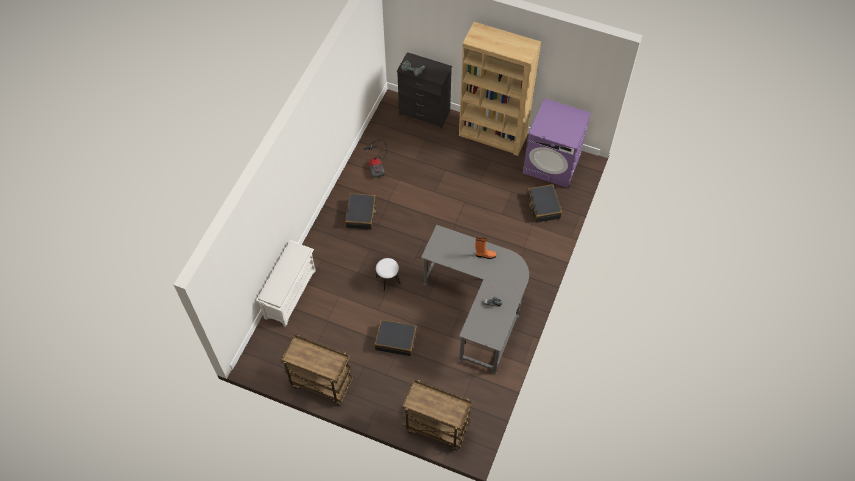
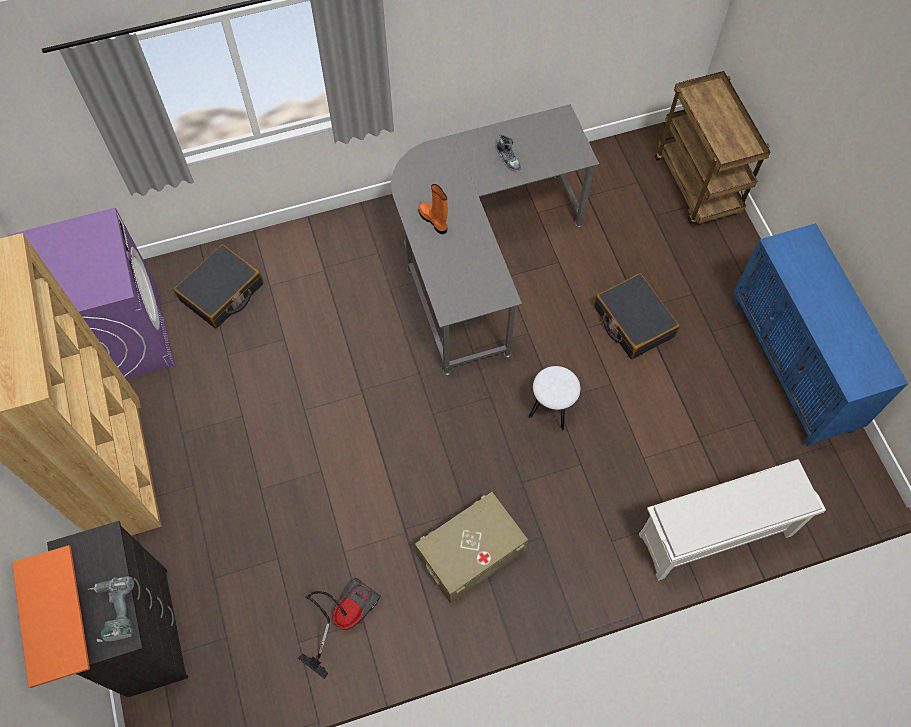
camera: 130 degrees left, 5 degrees up
brown cart [281,335,353,405] -> blue cabinet [734,223,908,447]
black suitcase [345,193,376,230] -> beige storage box [415,492,528,604]
none -> orange shelf [12,545,90,688]

